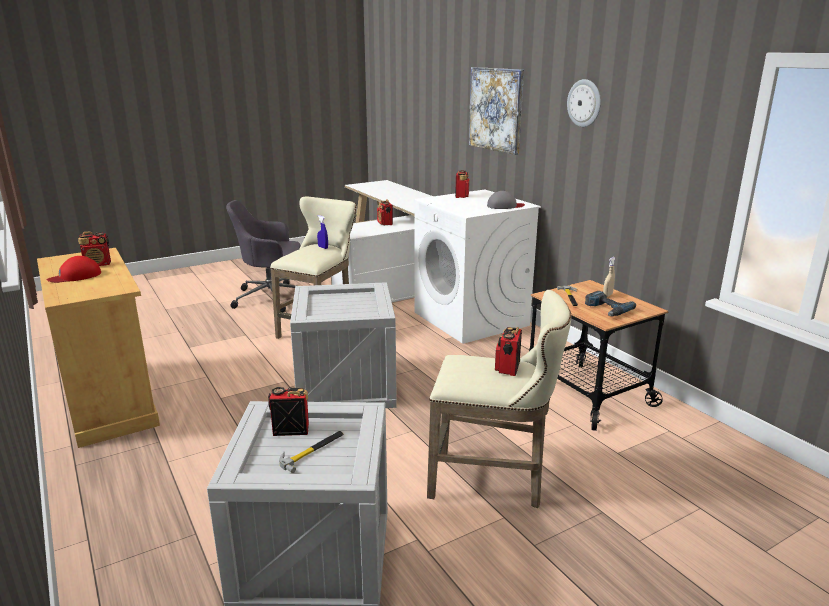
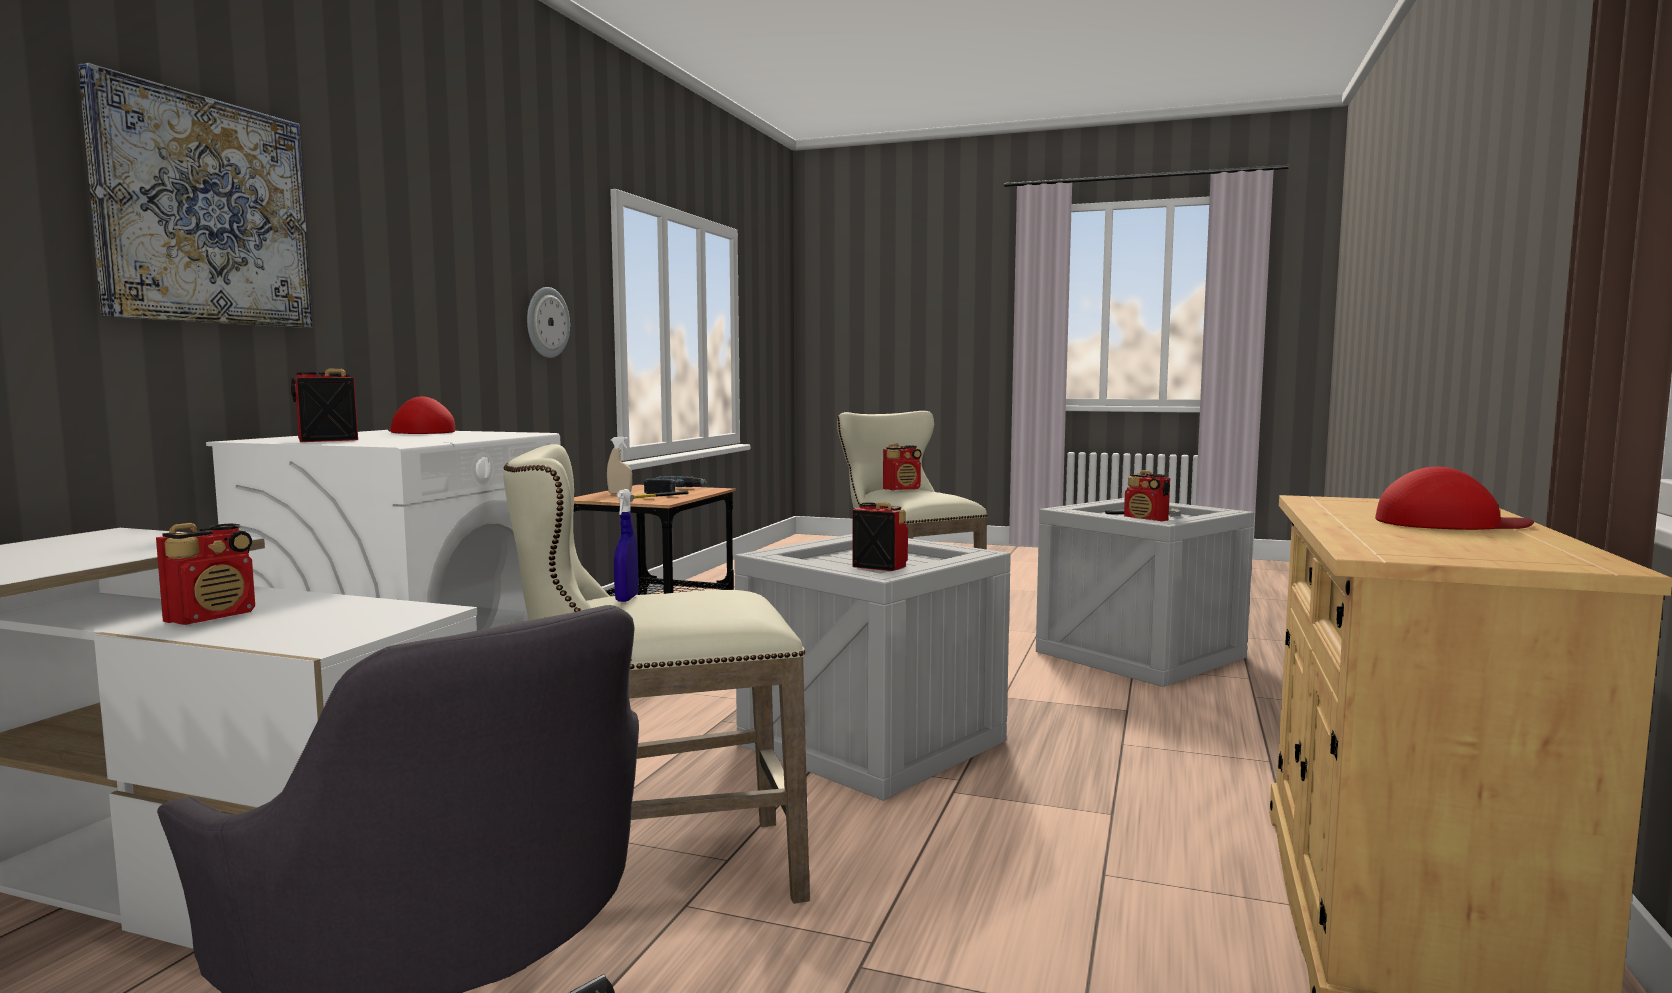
camera: 130 degrees left, 15 degrees down
radio [78,231,111,266] -> radio moved to [853,502,908,571]
grey cap [487,191,525,209] -> red cap [388,396,455,434]
wall clock [567,79,601,127] -> wall clock moved to [527,287,570,358]

